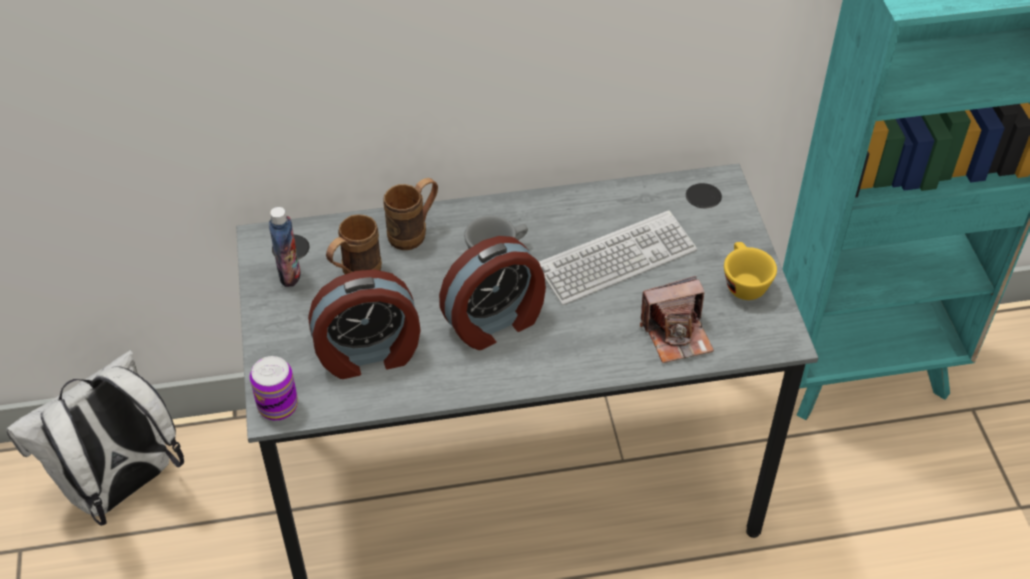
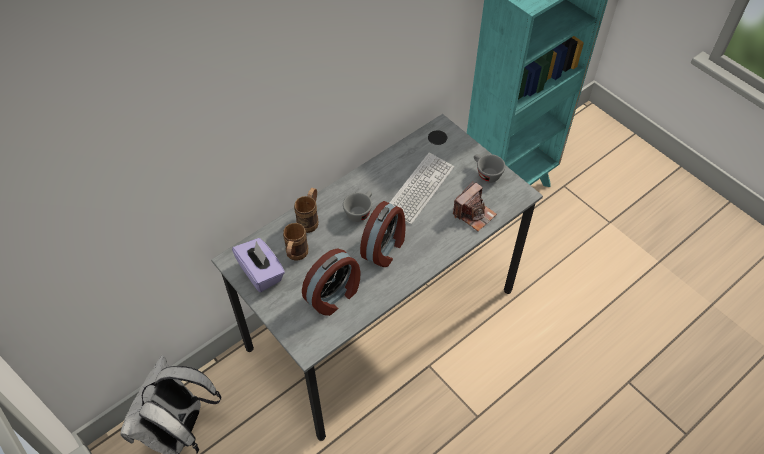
camera: 30 degrees left, 5 degrees up
can [250,356,298,421] -> none
bottle [269,207,301,287] -> purple tissue box [232,238,285,292]
yellow cup [724,242,777,300] -> grey cup [474,154,505,183]

